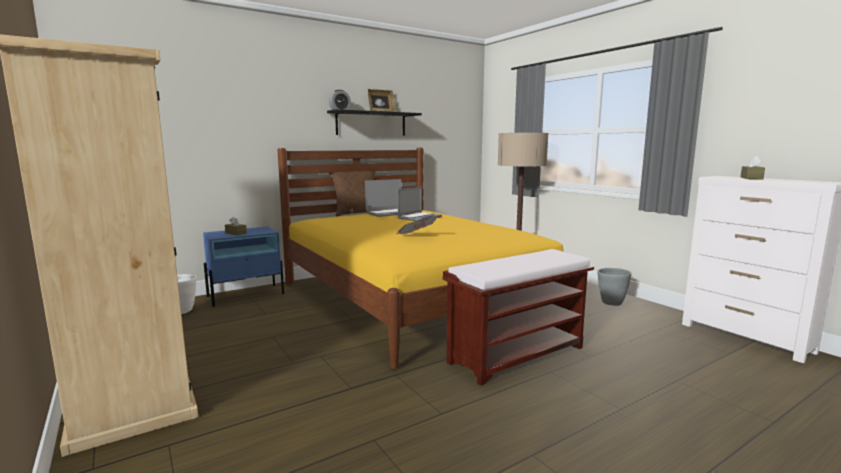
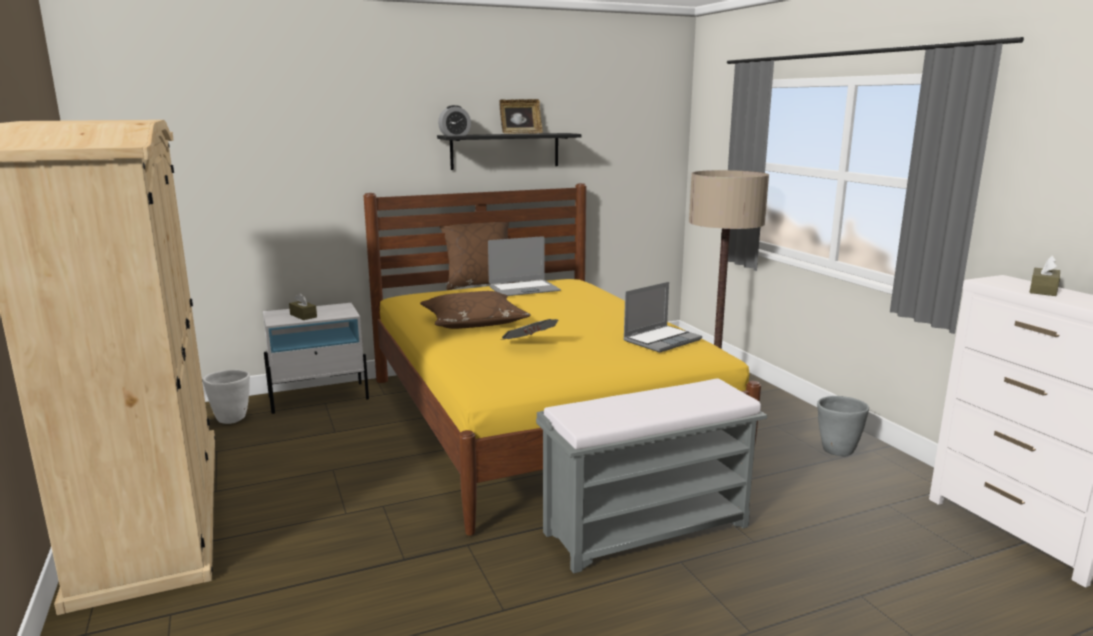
camera: 10 degrees right, 5 degrees up
blue nightstand [203,226,284,306] -> white nightstand [263,303,369,414]
laptop [398,187,442,221] -> laptop moved to [623,282,702,353]
brown bench [443,249,594,386] -> grey bench [536,378,767,574]
none -> brown pillow [420,291,531,329]

